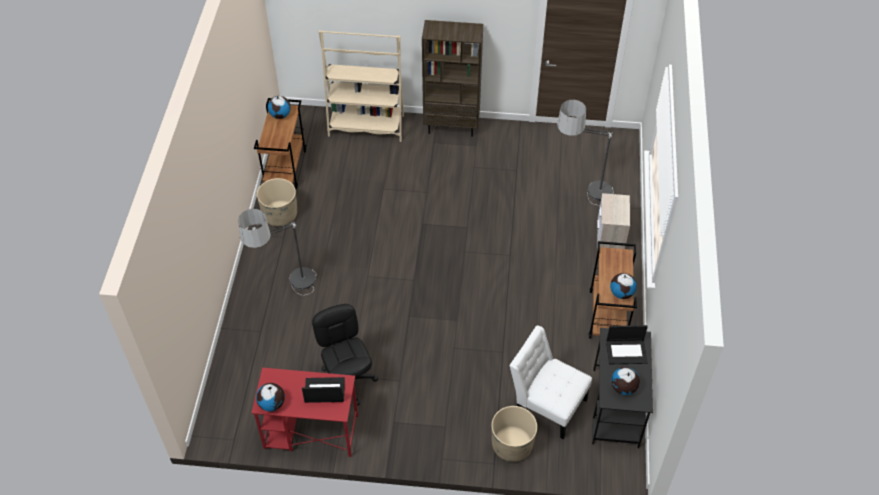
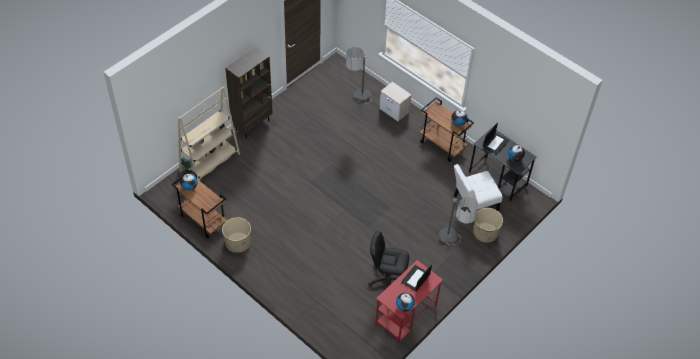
camera: 55 degrees left, 0 degrees up
floor lamp [238,209,316,295] -> floor lamp moved to [439,197,478,245]

